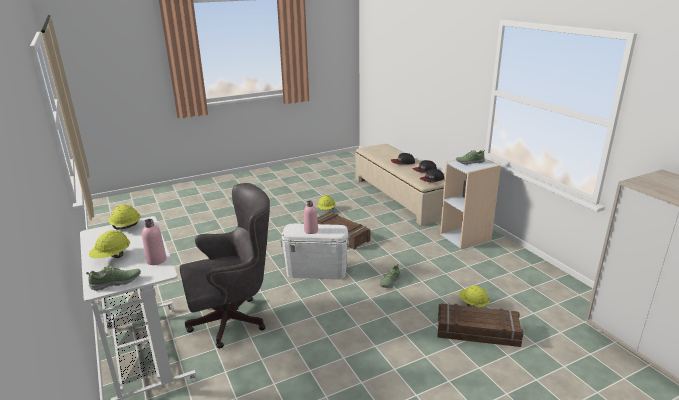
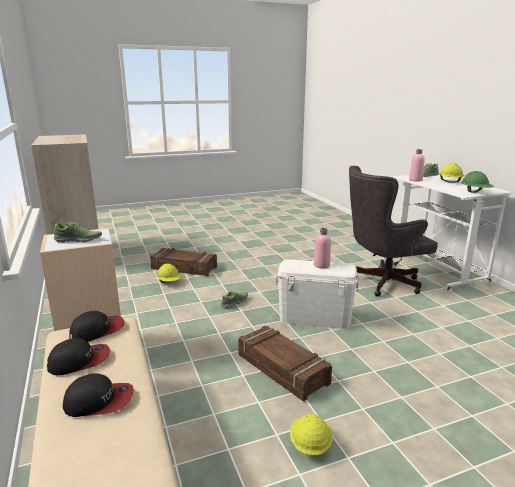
camera: 175 degrees left, 5 degrees down
yellow hard hat [108,205,140,229] -> green hard hat [461,171,494,193]

